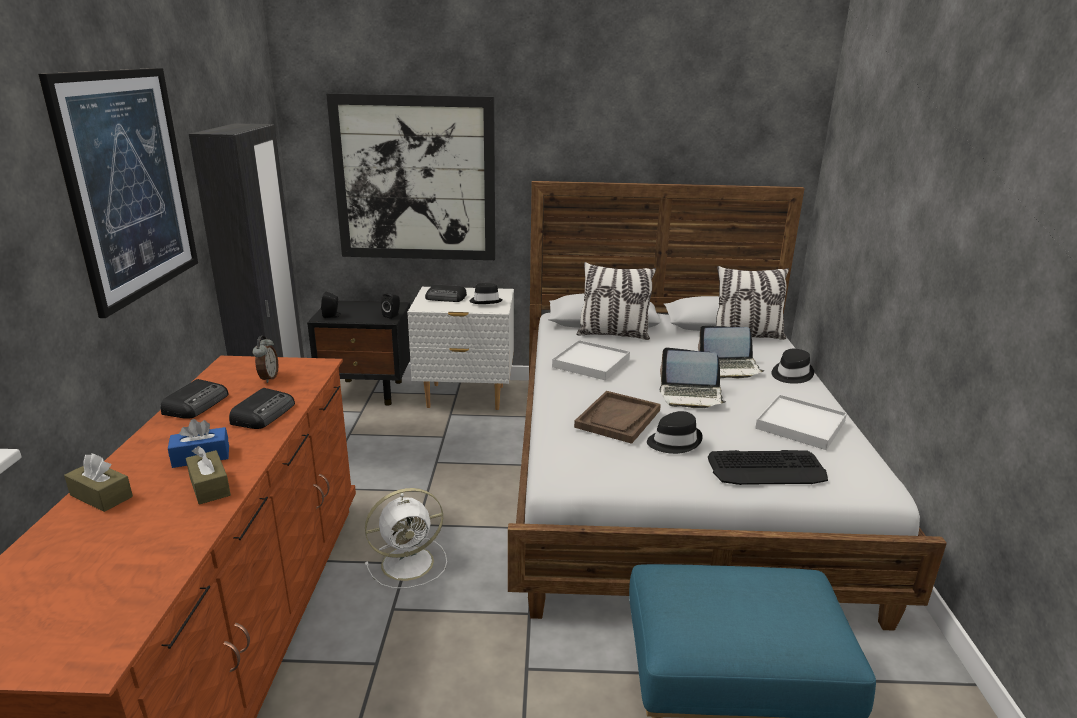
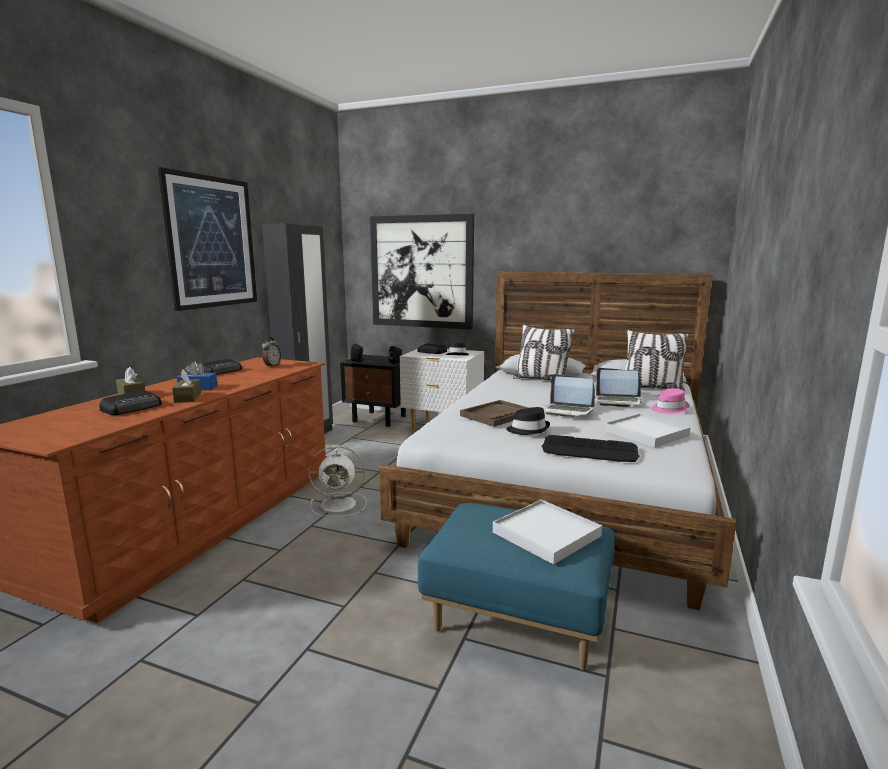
camera: 20 degrees right, 10 degrees down
radio [229,388,295,429] -> radio moved to [99,390,162,415]
white tray [552,340,630,380] -> white tray moved to [493,499,602,565]
black hat [771,349,814,384] -> pink hat [651,388,690,414]

